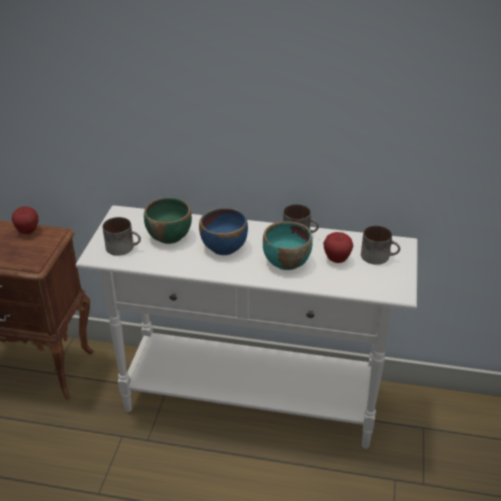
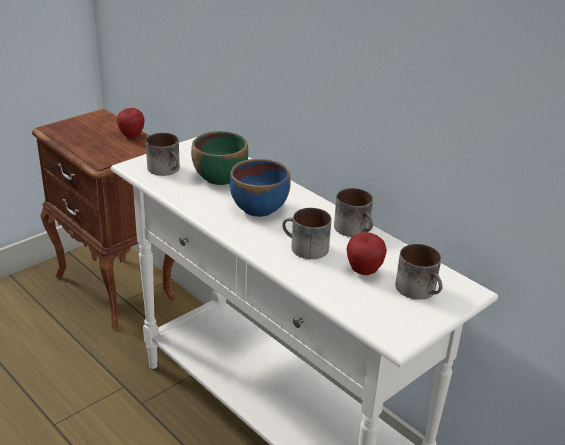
camera: 35 degrees right, 5 degrees down
turquoise bowl [263,221,313,270] -> mug [282,208,331,259]

